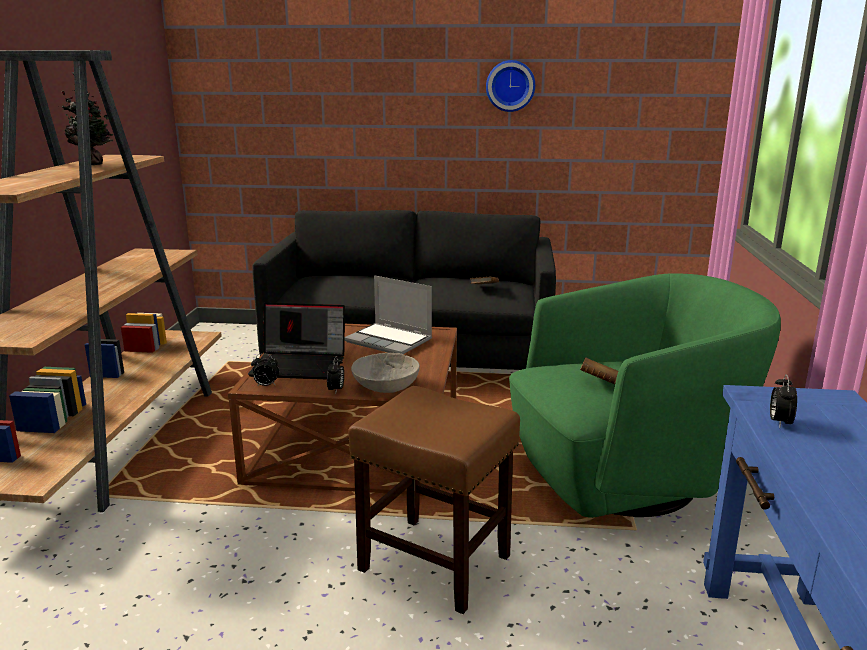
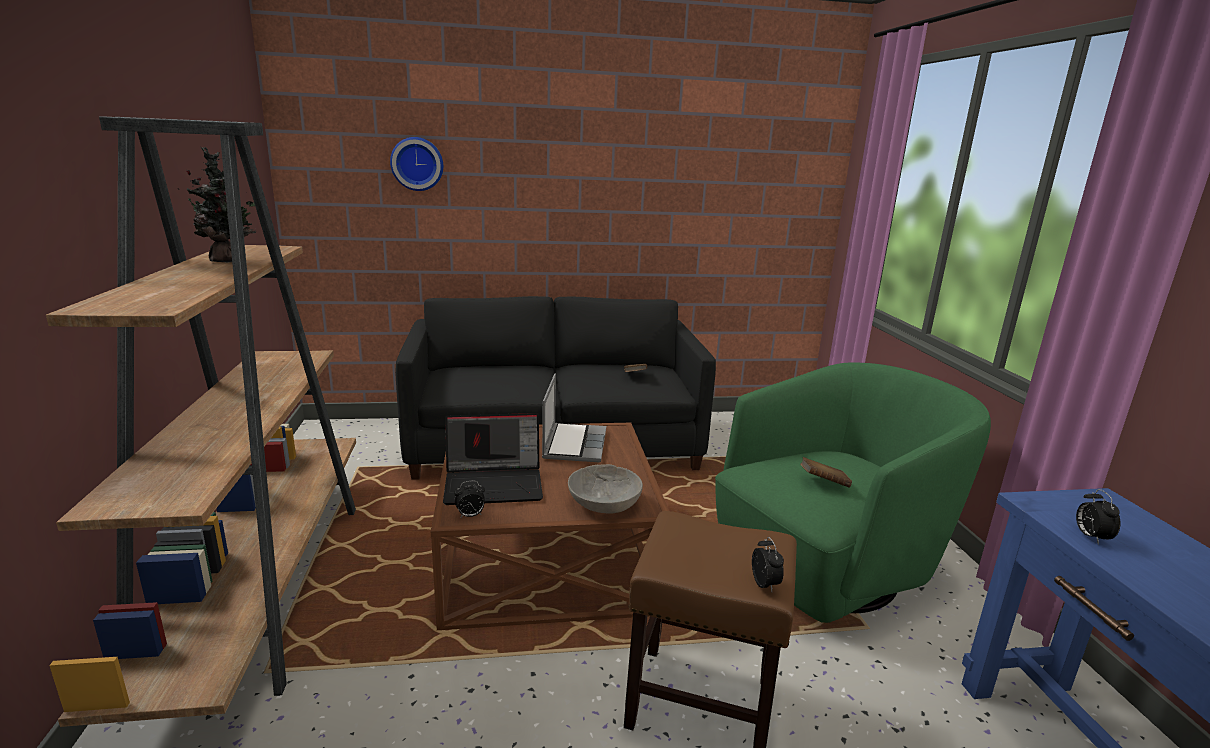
camera: 15 degrees left, 0 degrees up
alarm clock [327,356,344,391] -> alarm clock moved to [752,537,784,592]
laptop [345,275,432,354] -> laptop turned 105 degrees counterclockwise [542,374,606,462]
wall clock [486,60,535,112] -> wall clock moved to [390,137,443,191]

